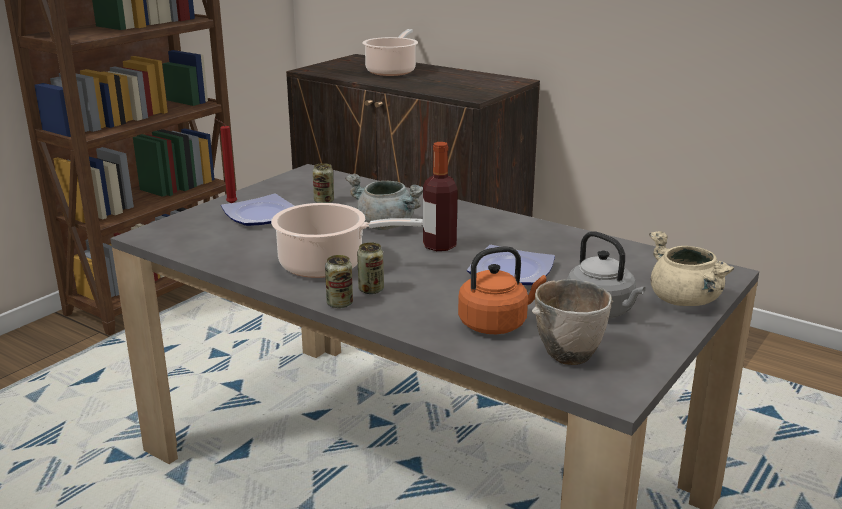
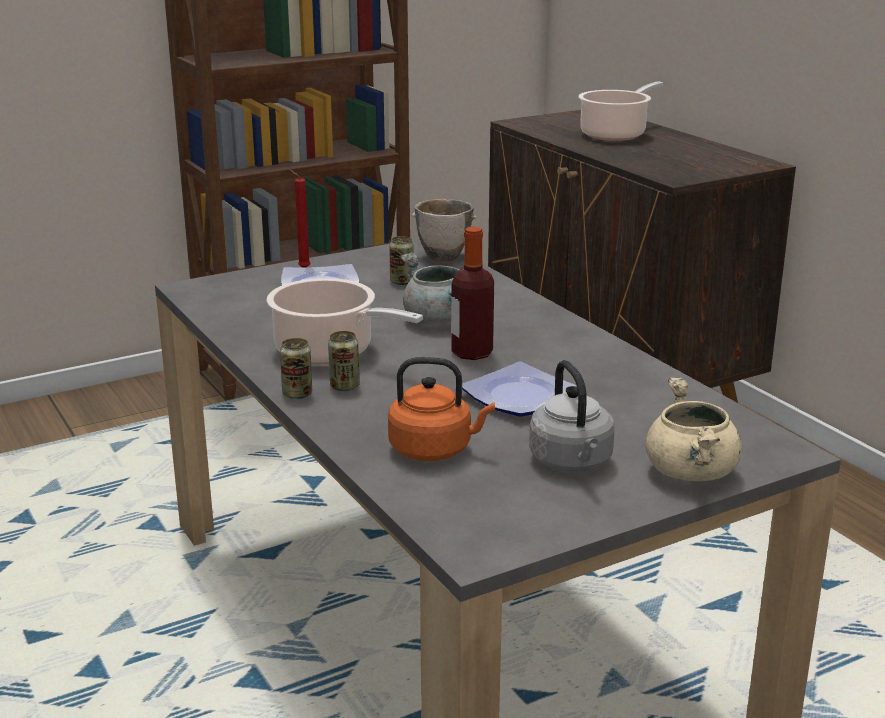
camera: 25 degrees right, 0 degrees up
bowl [532,279,613,365] -> bowl moved to [412,199,477,261]

